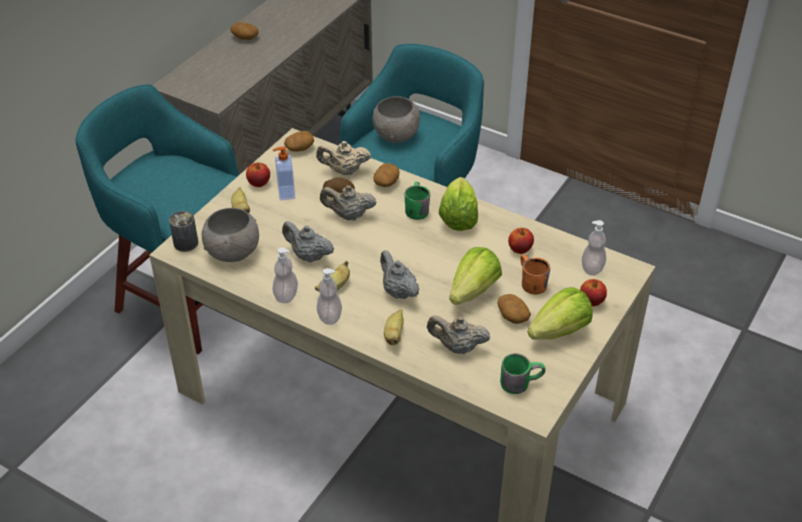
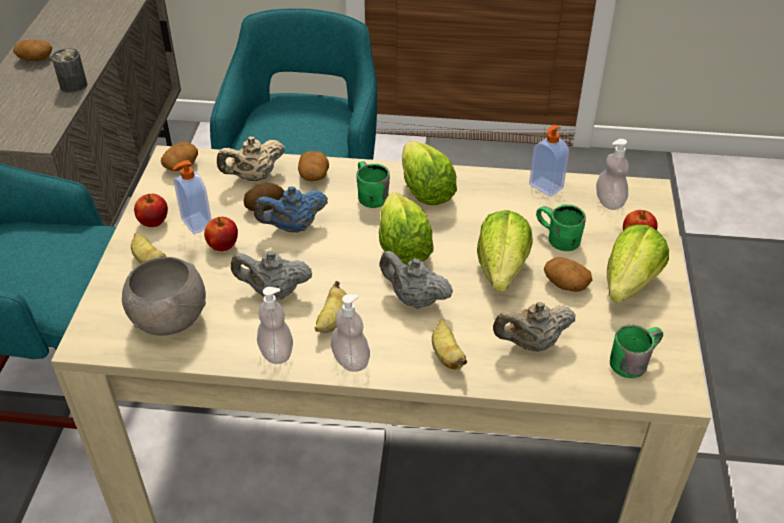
camera: 25 degrees left, 0 degrees up
can [169,211,198,252] -> can moved to [52,48,88,93]
beige teapot [320,185,376,220] -> blue teapot [254,186,328,233]
grey bowl [372,96,420,143] -> none
apple [508,228,534,254] -> apple moved to [204,217,238,251]
orange mug [520,254,550,295] -> green mug [536,204,586,251]
none -> lettuce [379,192,434,265]
none -> soap dispenser [529,124,569,197]

